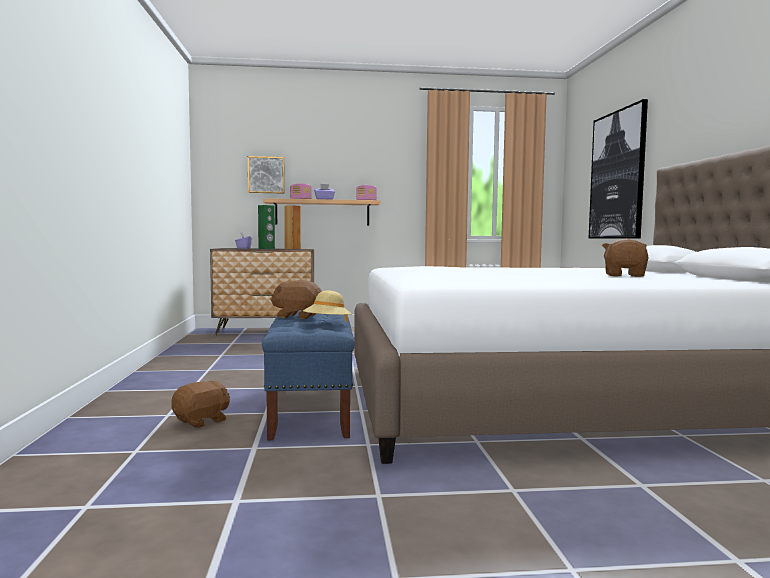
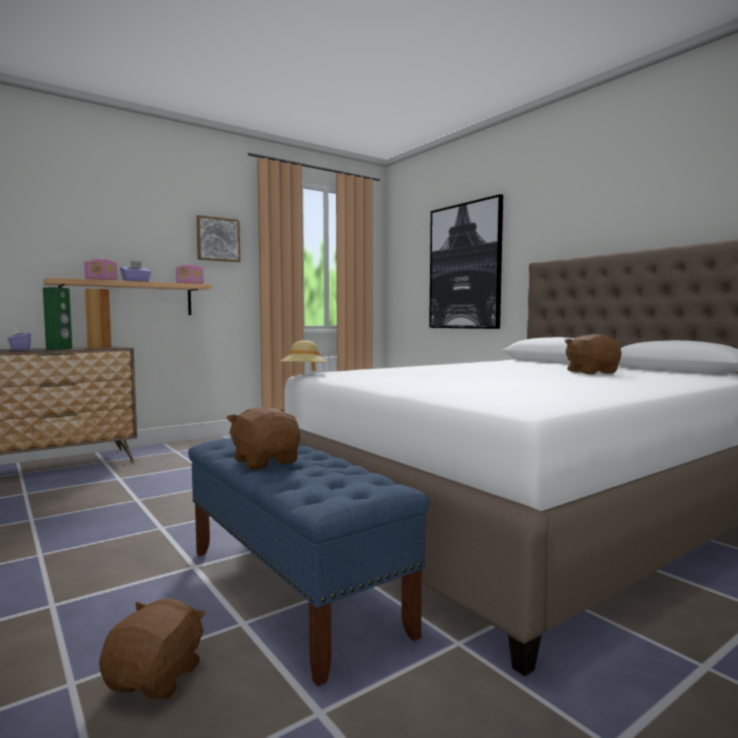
camera: 30 degrees left, 0 degrees up
picture [248,156,285,193] -> picture moved to [197,215,240,262]
brown plush toy [270,280,322,319] -> brown plush toy turned 75 degrees clockwise [226,407,301,469]
beige hat [303,291,352,322] -> beige hat moved to [281,340,327,372]

